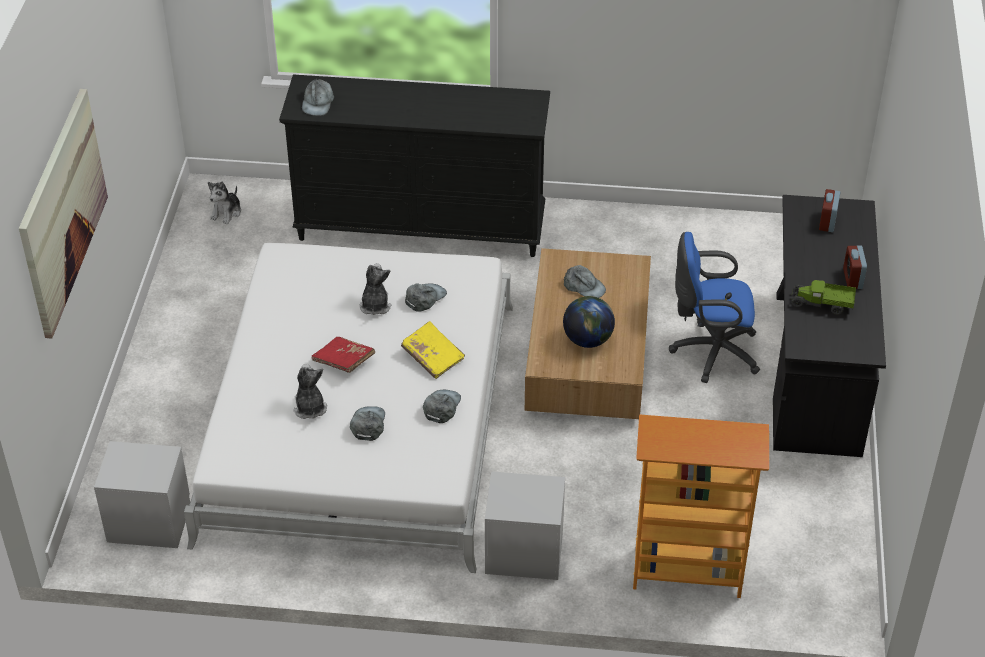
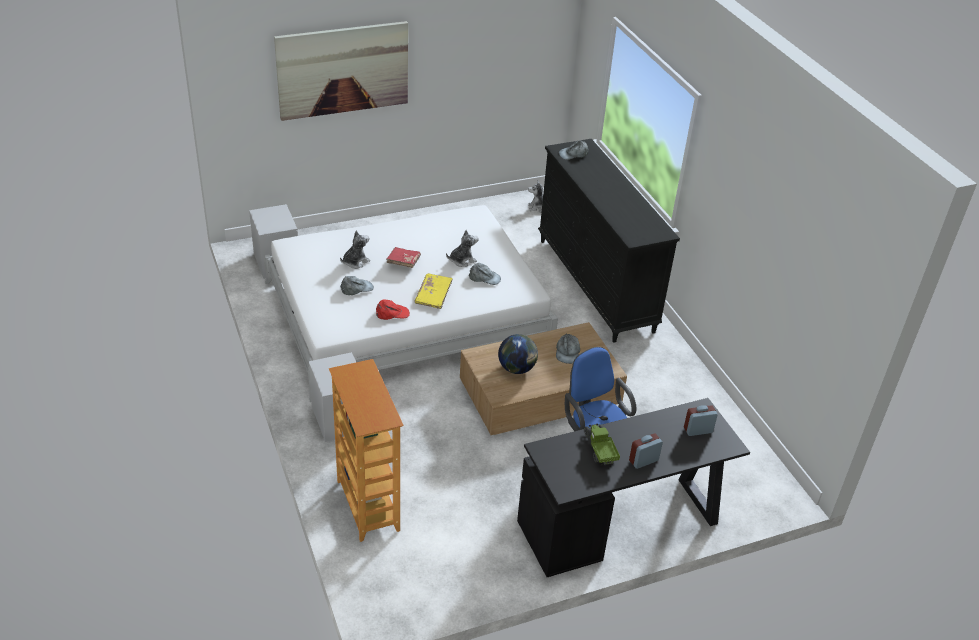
camera: 60 degrees right, 5 degrees down
grey cap [423,390,461,423] -> red cap [376,300,410,320]

